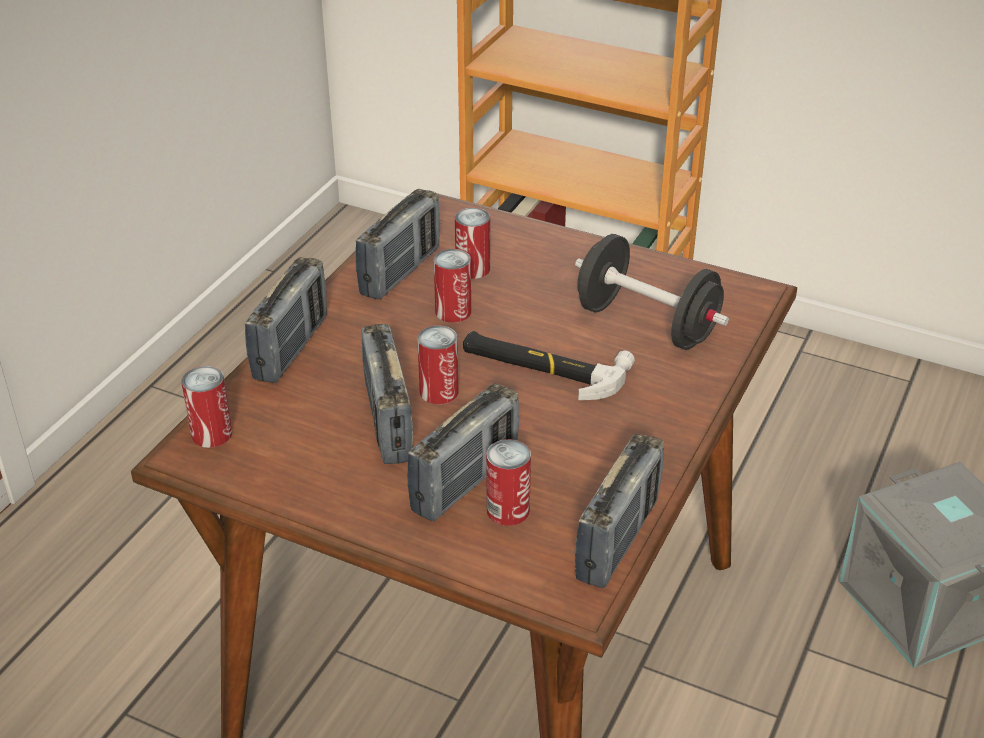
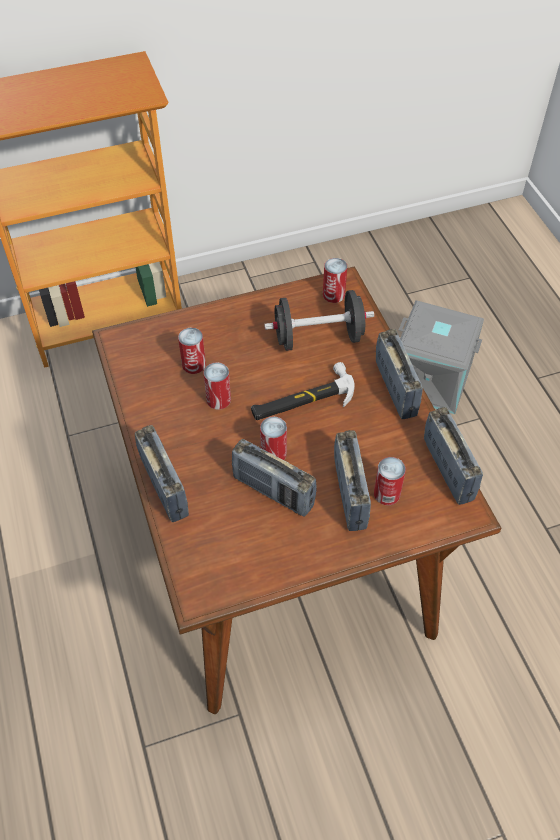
camera: 45 degrees left, 15 degrees up
can [181,366,232,448] -> can moved to [323,258,347,303]
radio [355,189,440,300] -> radio moved to [376,329,423,419]

